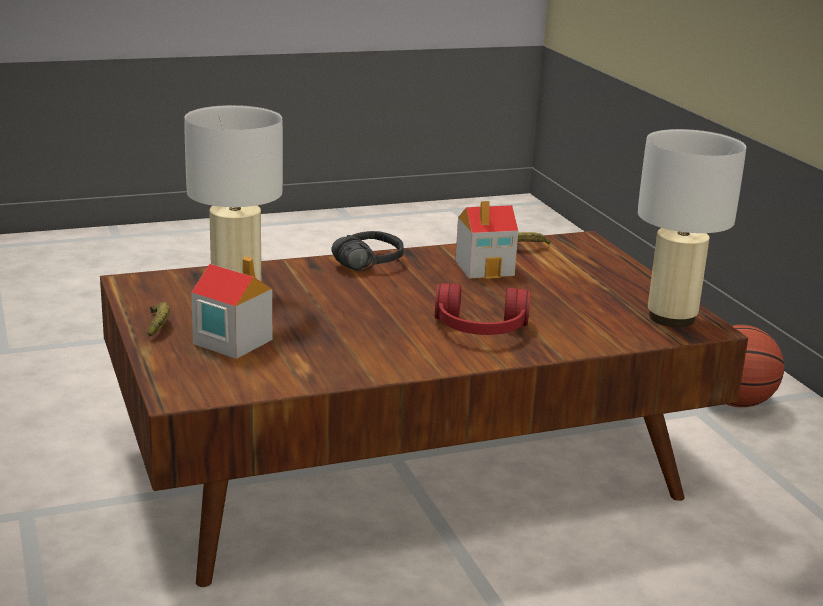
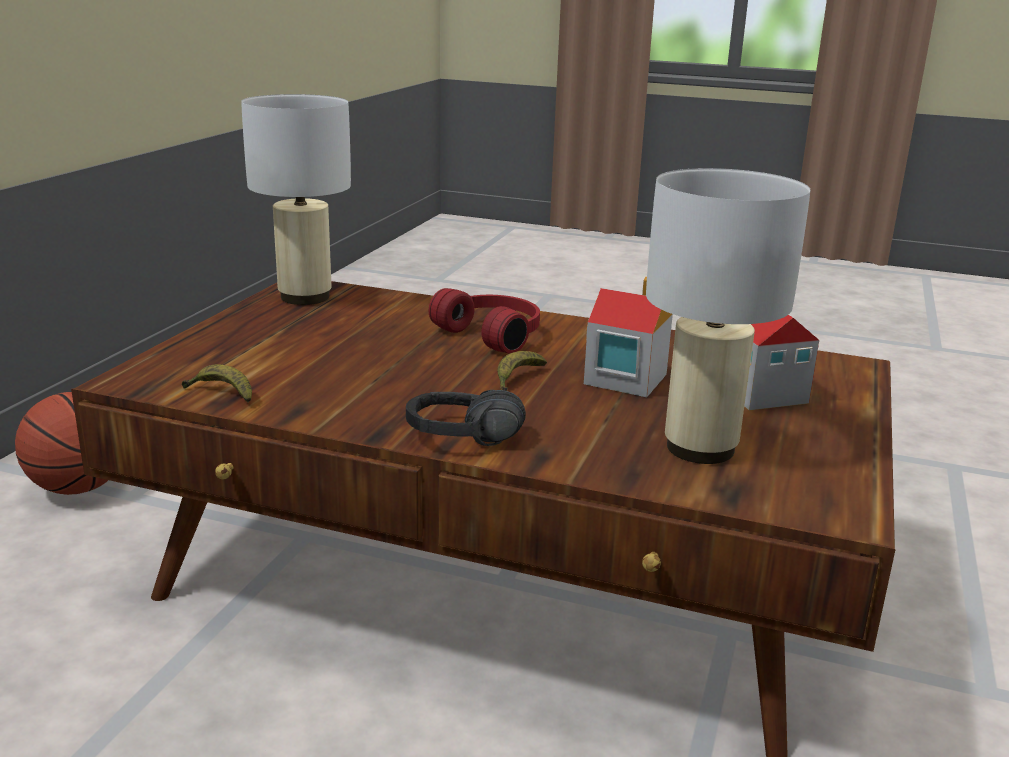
camera: 140 degrees left, 0 degrees up
banana [147,302,170,337] -> banana moved to [497,351,547,391]
toy house [455,201,518,279] -> toy house moved to [584,277,673,397]

